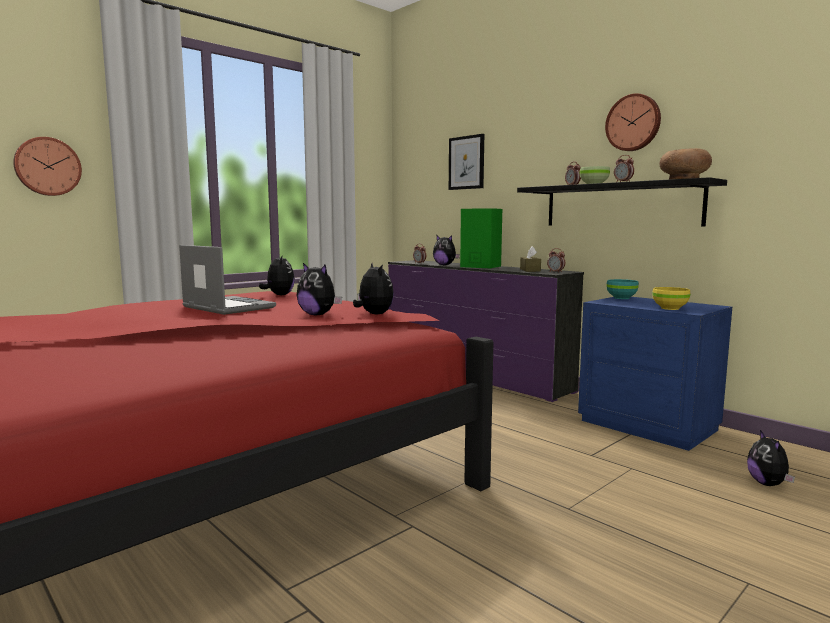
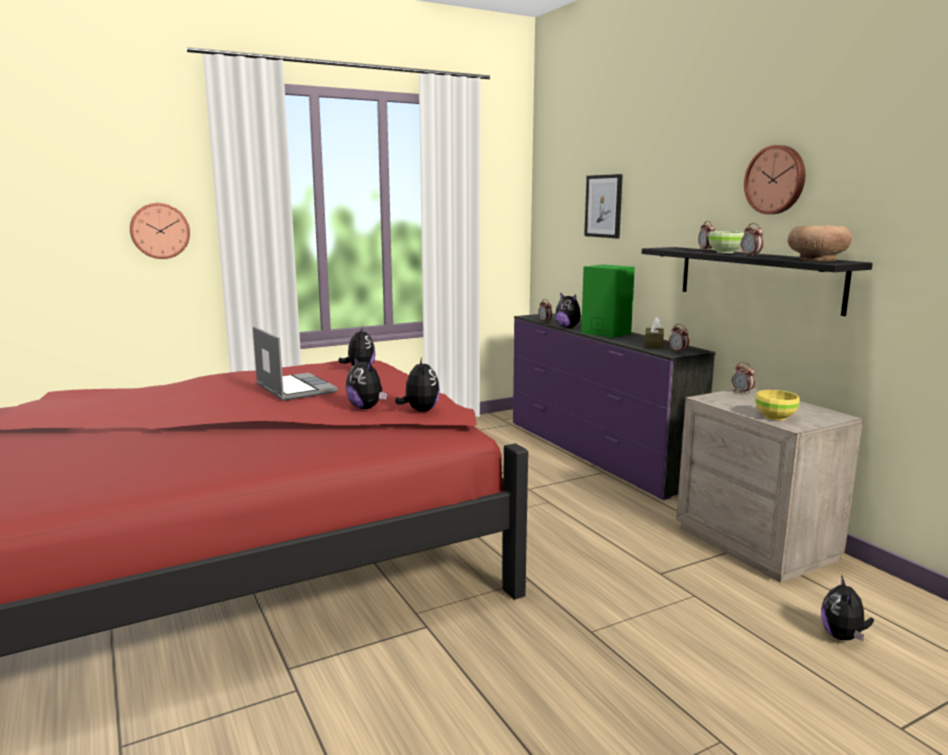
camera: 15 degrees right, 5 degrees up
blue nightstand [578,297,732,451] -> beige nightstand [676,388,863,583]
turquoise bowl [607,279,639,299] -> alarm clock [732,362,755,395]

